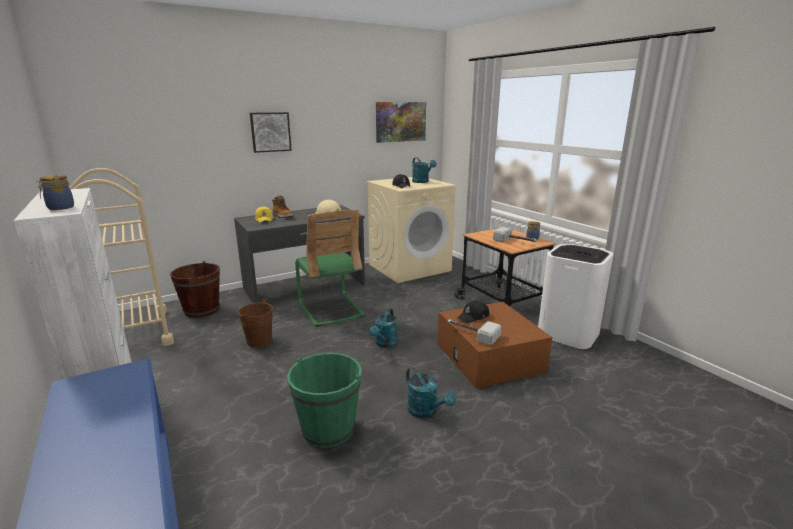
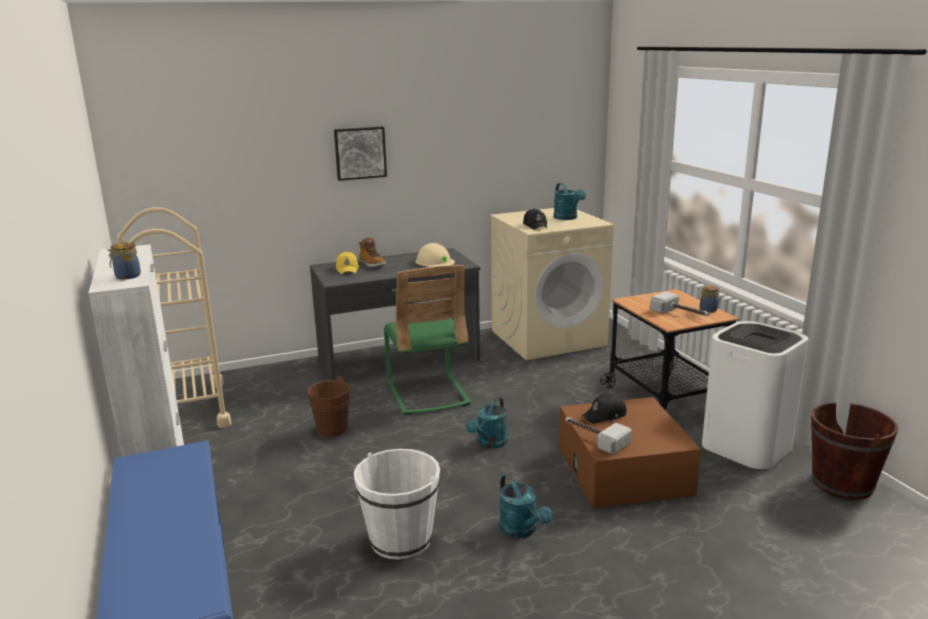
camera: 10 degrees right, 0 degrees up
brown bucket [170,261,220,318] -> brown bucket moved to [811,402,898,500]
green bucket [287,353,362,448] -> white bucket [354,449,440,560]
picture [376,102,426,143] -> none

